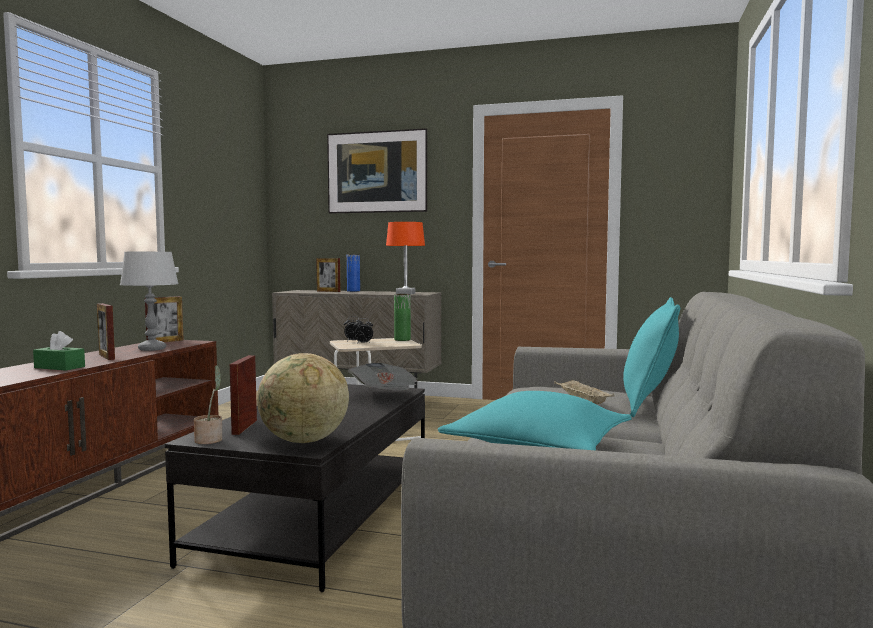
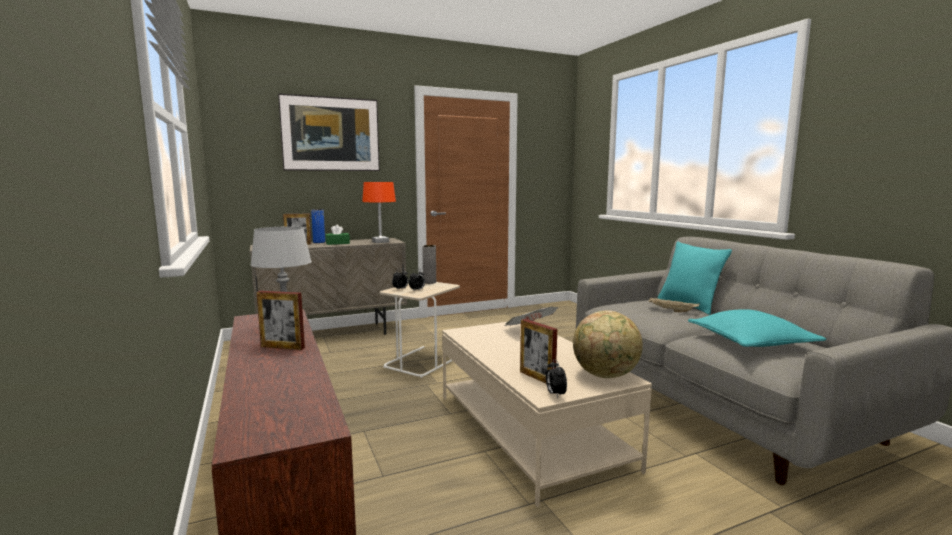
camera: 40 degrees left, 5 degrees up
green tissue box [33,331,85,371] -> green tissue box moved to [325,225,350,245]
picture frame [145,296,184,342] -> none
black coffee table [165,384,425,592] -> beige coffee table [442,322,652,507]
potted plant [194,365,222,444] -> alarm clock [546,359,567,398]
green vase [394,294,411,341] -> grey vase [422,245,436,284]

